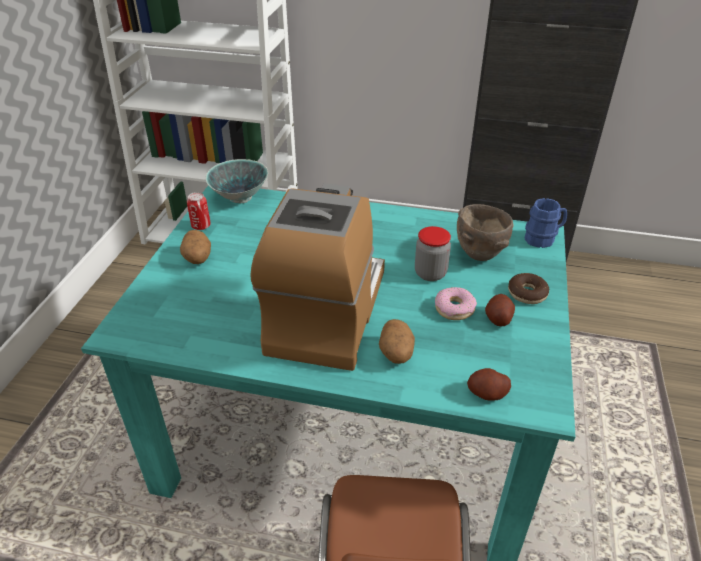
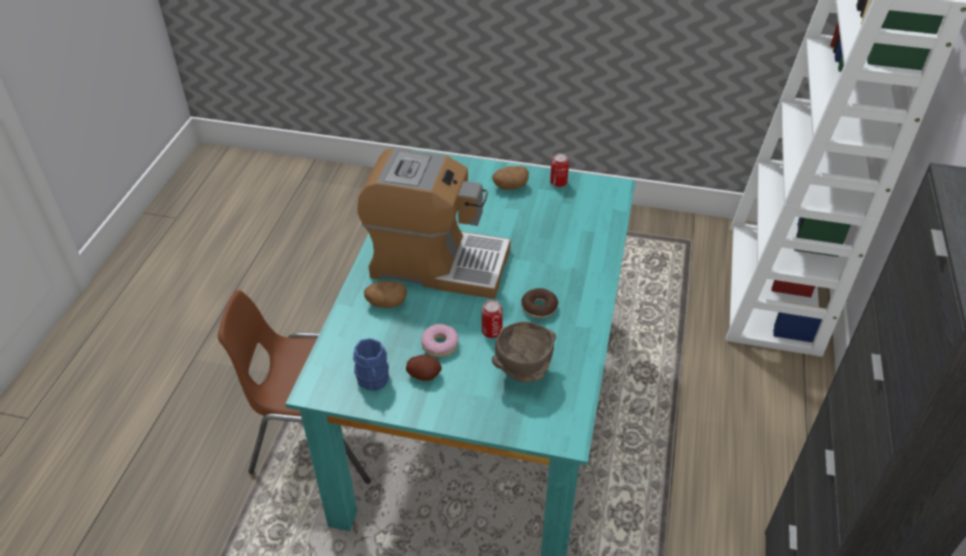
camera: 90 degrees right, 5 degrees up
bowl [205,159,268,203] -> none
jar [415,226,451,281] -> can [482,300,503,338]
potato [467,368,511,401] -> none
donut [508,273,550,304] -> donut moved to [521,288,558,318]
blue mug [525,198,567,248] -> blue mug moved to [353,338,389,391]

